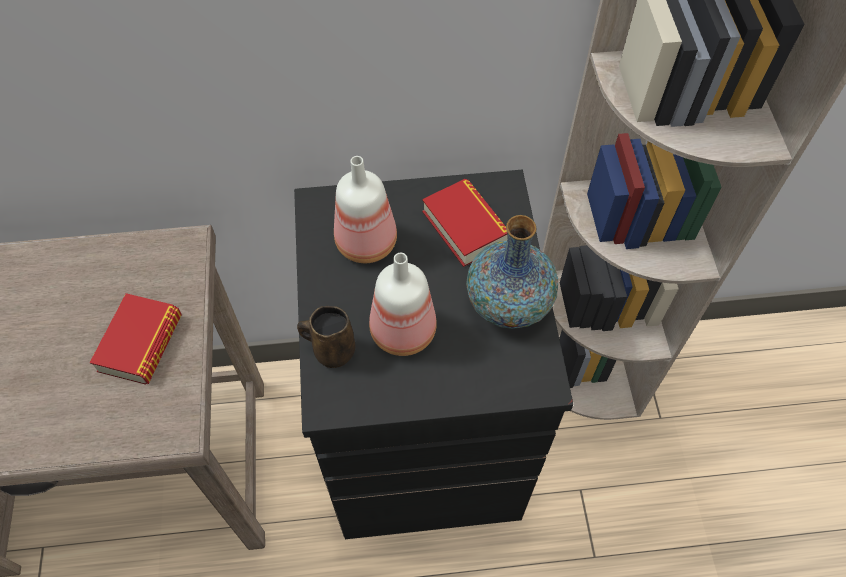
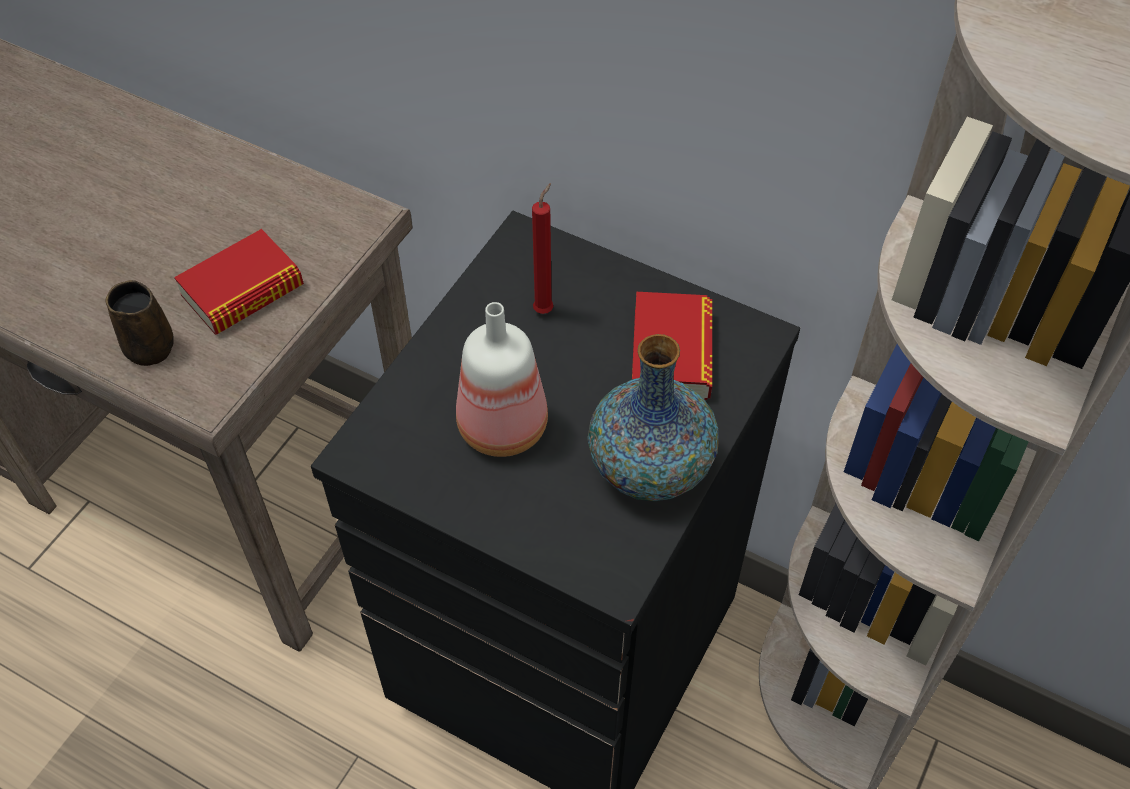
camera: 35 degrees right, 5 degrees down
brown mug [297,306,355,368] -> brown mug moved to [106,280,174,366]
bottle [334,156,397,263] -> red candle [532,183,554,314]

